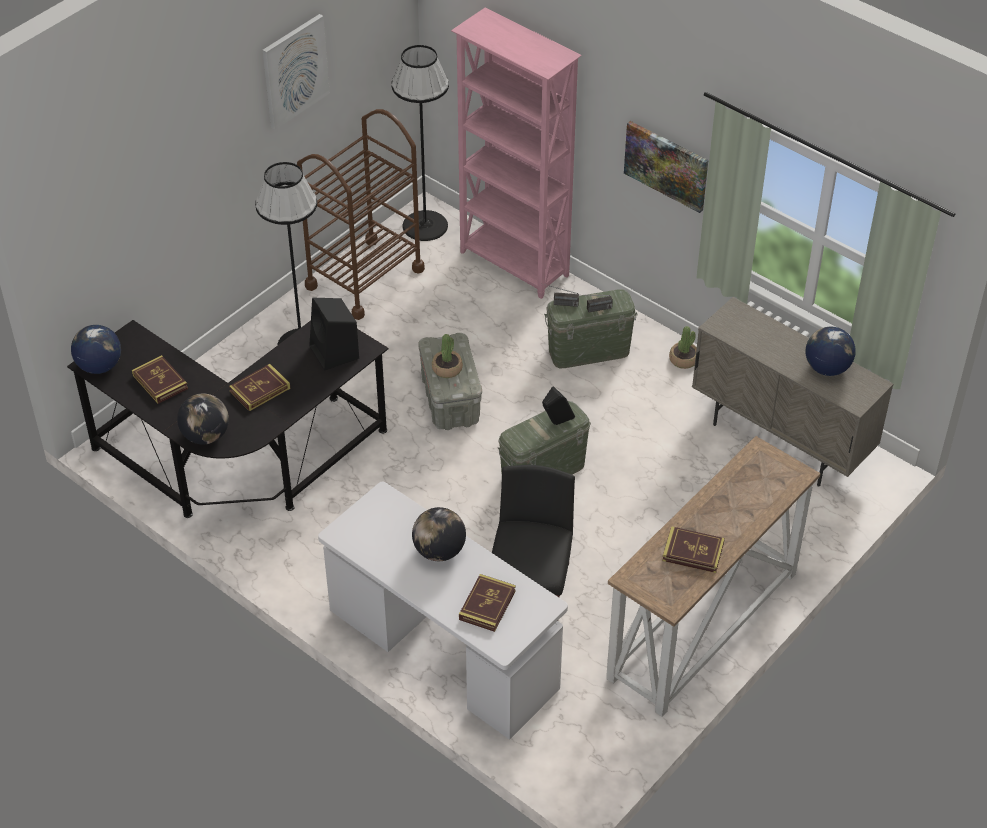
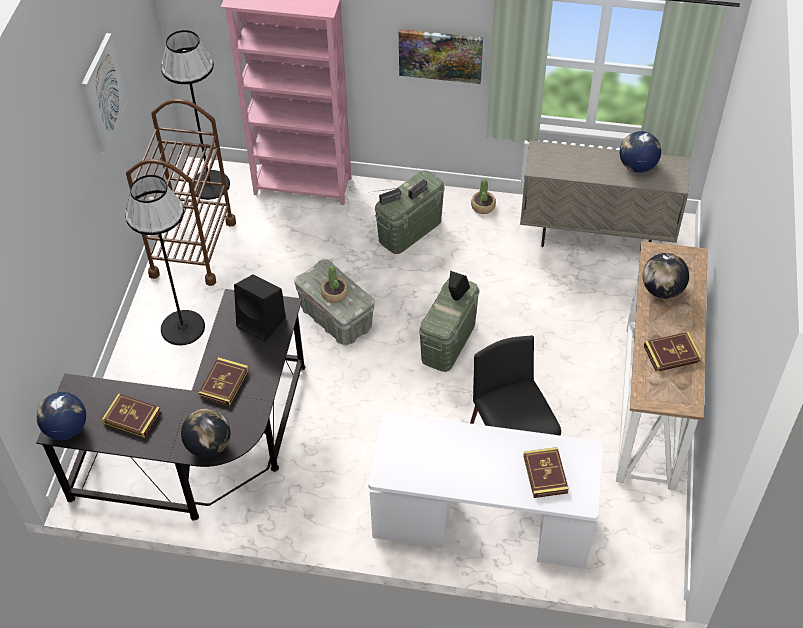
camera: 30 degrees left, 5 degrees up
globe [412,507,466,561] -> globe moved to [643,253,689,299]

